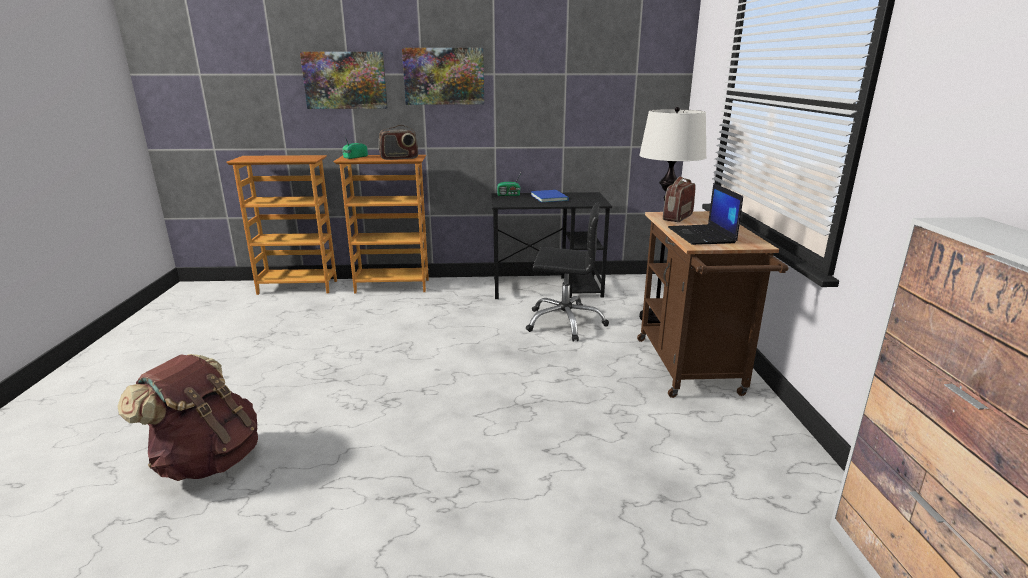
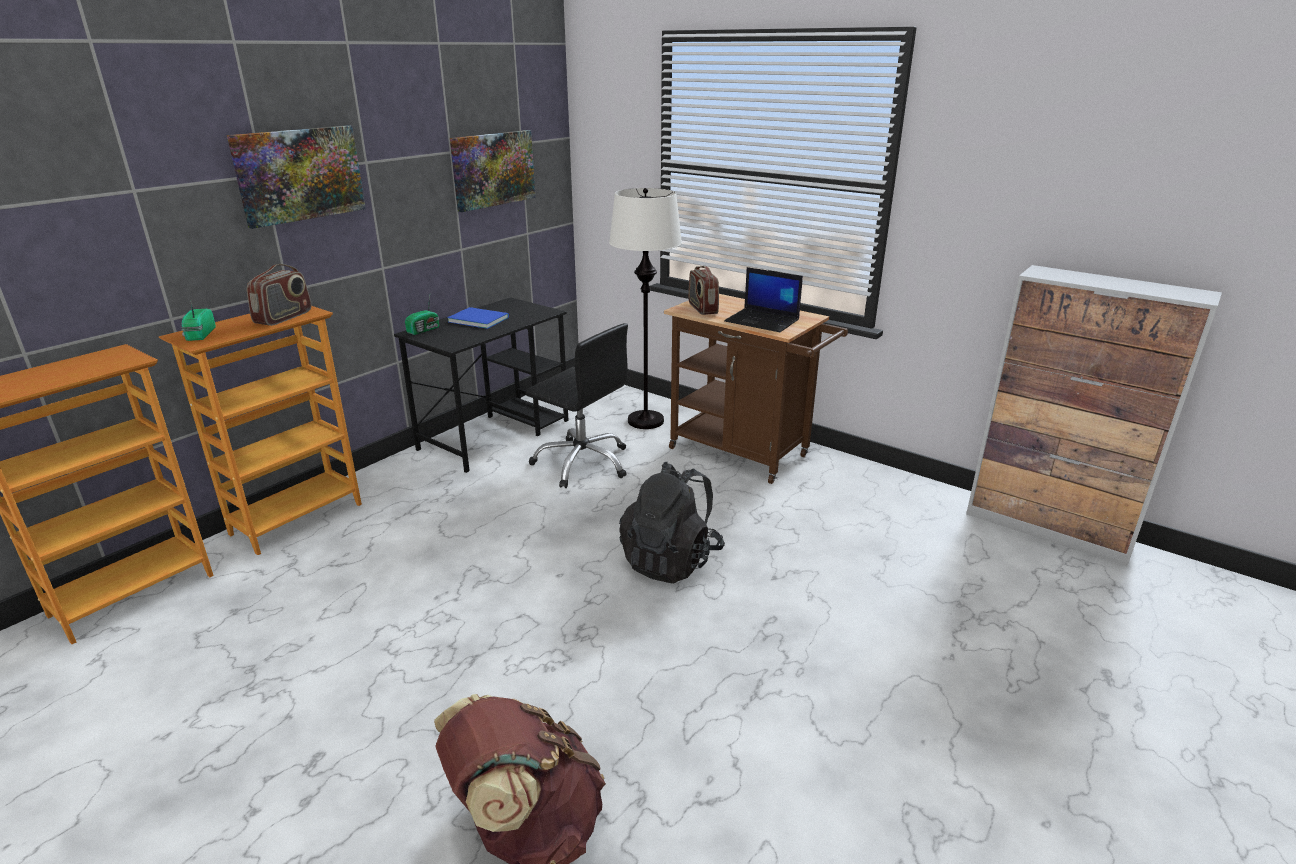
camera: 50 degrees left, 5 degrees up
picture [300,52,388,109] -> picture moved to [450,130,535,212]
black office chair [526,202,609,341] -> black office chair turned 75 degrees clockwise [526,323,628,488]
none -> black backpack [619,462,725,584]

